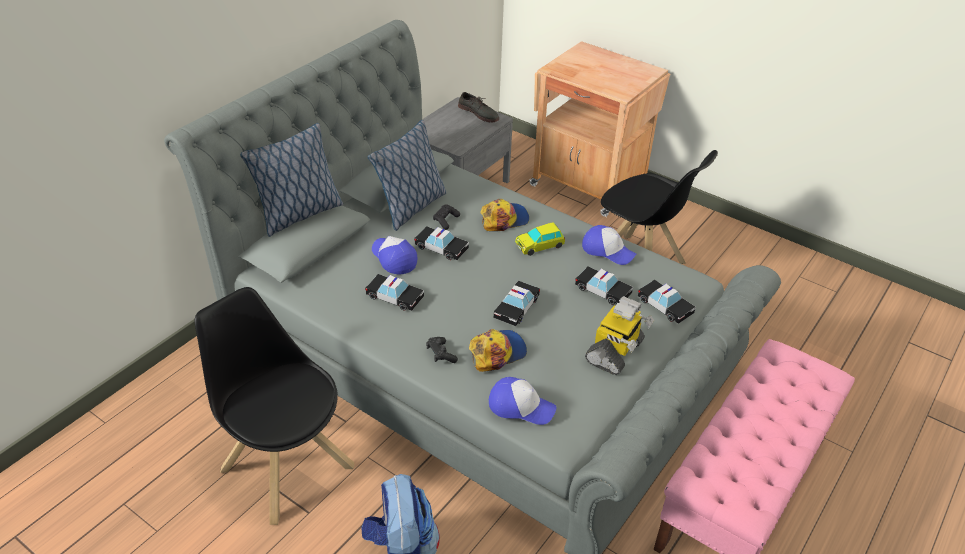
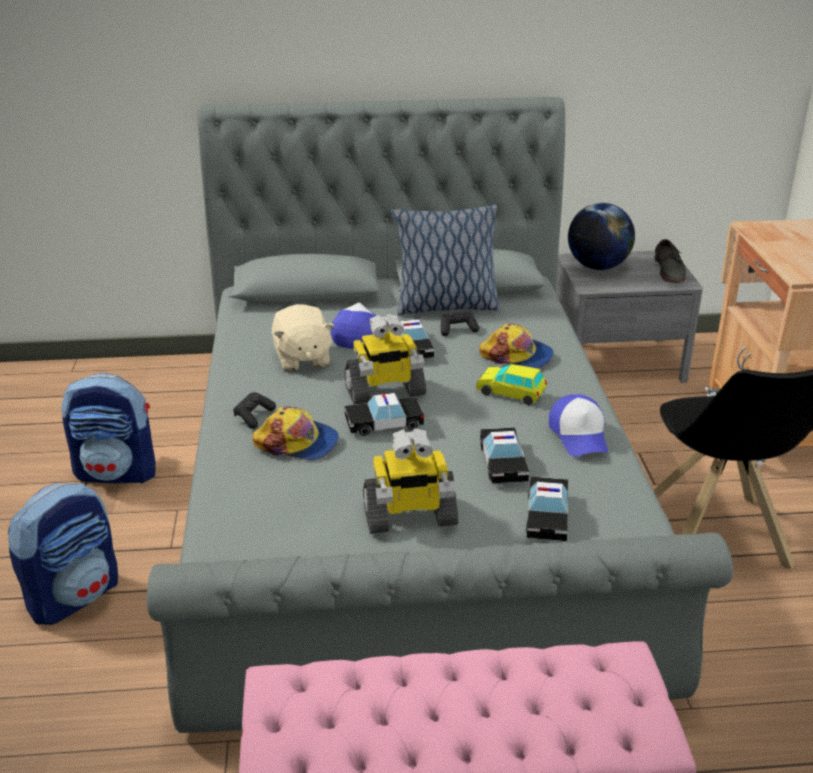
camera: 50 degrees right, 10 degrees down
black chair [195,287,354,525] -> backpack [62,373,156,484]
pillow [240,123,343,237] -> none
toy car [365,274,424,311] -> beige plush toy [272,304,335,371]
cap [489,377,556,425] -> none
none -> toy robot [344,314,426,405]
none -> globe [568,203,635,270]

